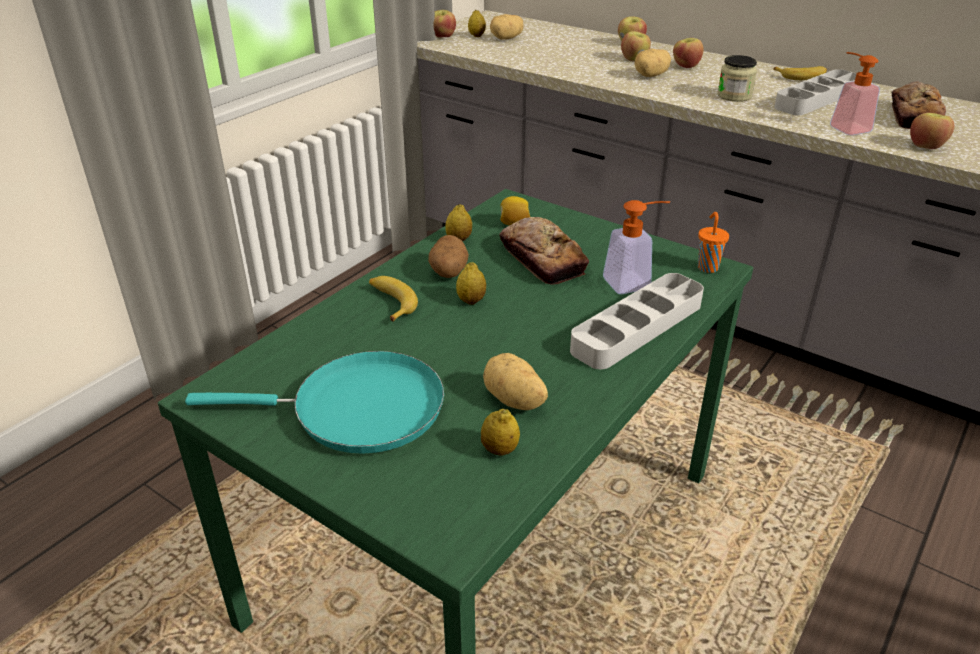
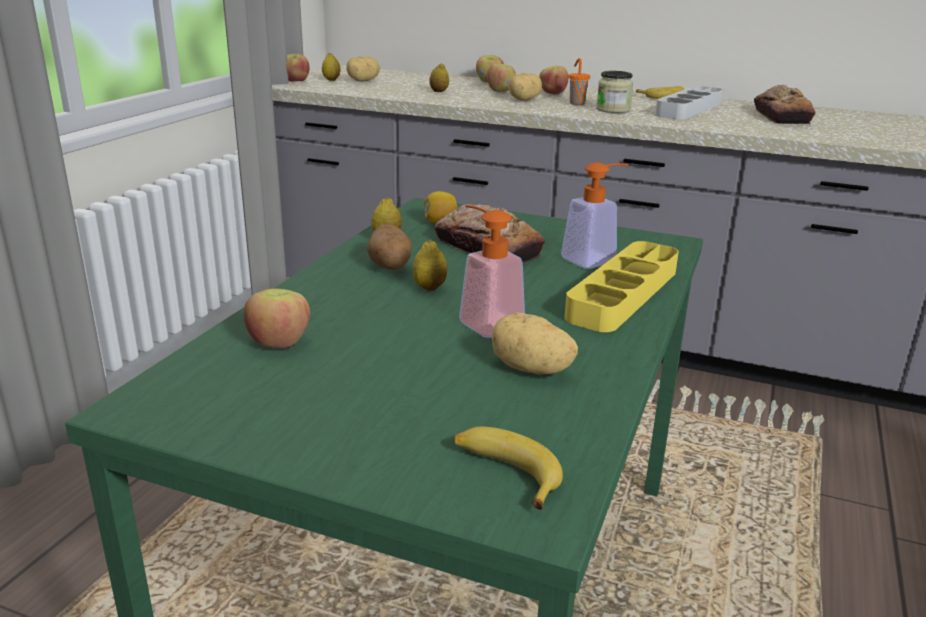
camera: 15 degrees left, 10 degrees down
turquoise frying pan [185,351,444,454] -> none
banana [369,276,418,322] -> banana moved to [454,427,563,510]
lemon [481,409,520,456] -> lemon moved to [429,63,449,92]
grey tray [570,273,704,369] -> yellow tray [565,241,679,332]
orange cup [698,212,729,273] -> orange cup moved to [569,58,590,105]
soap dispenser [830,52,880,135] -> soap dispenser moved to [459,205,525,338]
apple [910,113,954,149] -> apple moved to [244,288,310,348]

